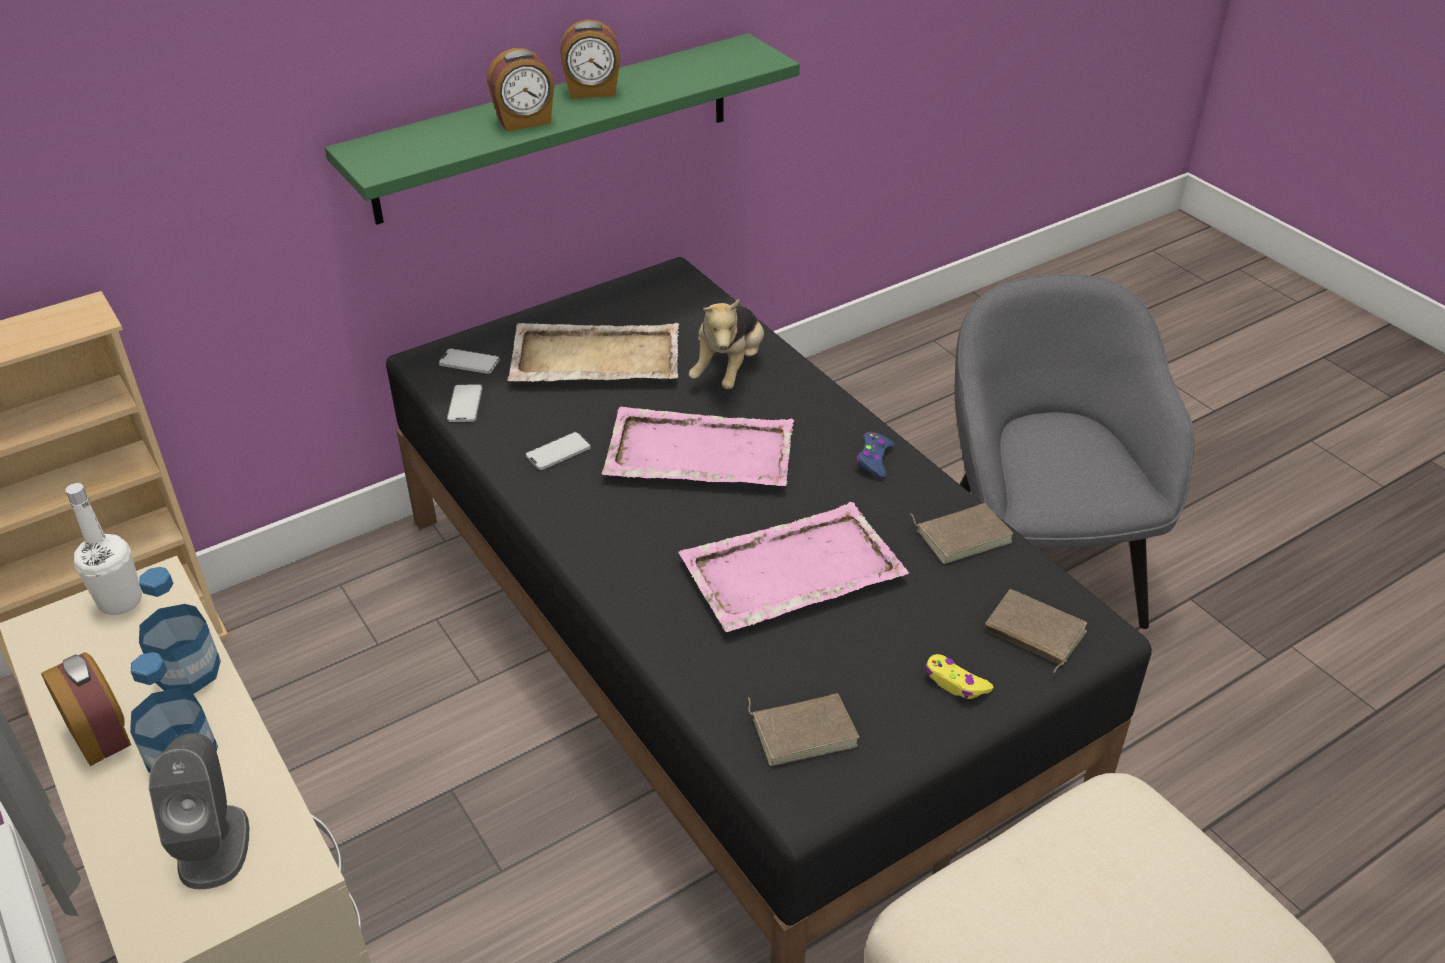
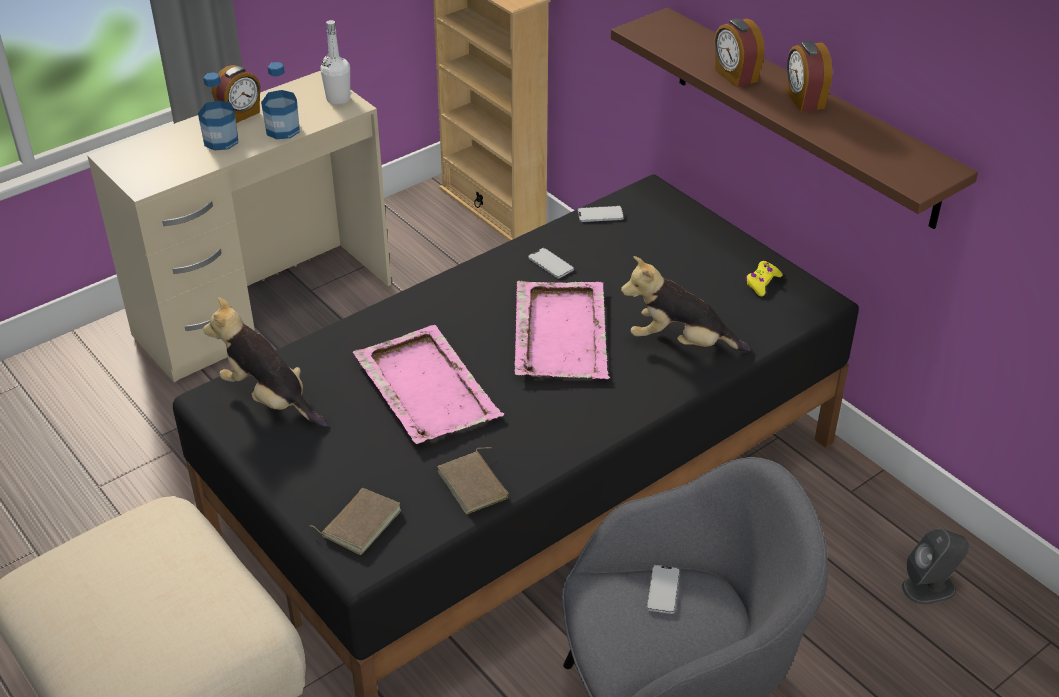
camera: 85 degrees right, 0 degrees up
grey speaker [149,733,249,890] -> grey speaker moved to [902,528,969,605]
green shelf [325,33,800,225] -> brown shelf [611,7,978,229]
phone [439,348,500,374] -> phone moved to [647,565,680,614]
beige tray [508,323,679,382] -> none
brown book [747,693,859,766] -> plush toy [203,298,328,427]
blue game controller [856,432,895,479] -> none
yellow game controller [925,654,994,699] -> yellow game controller moved to [745,261,783,296]

